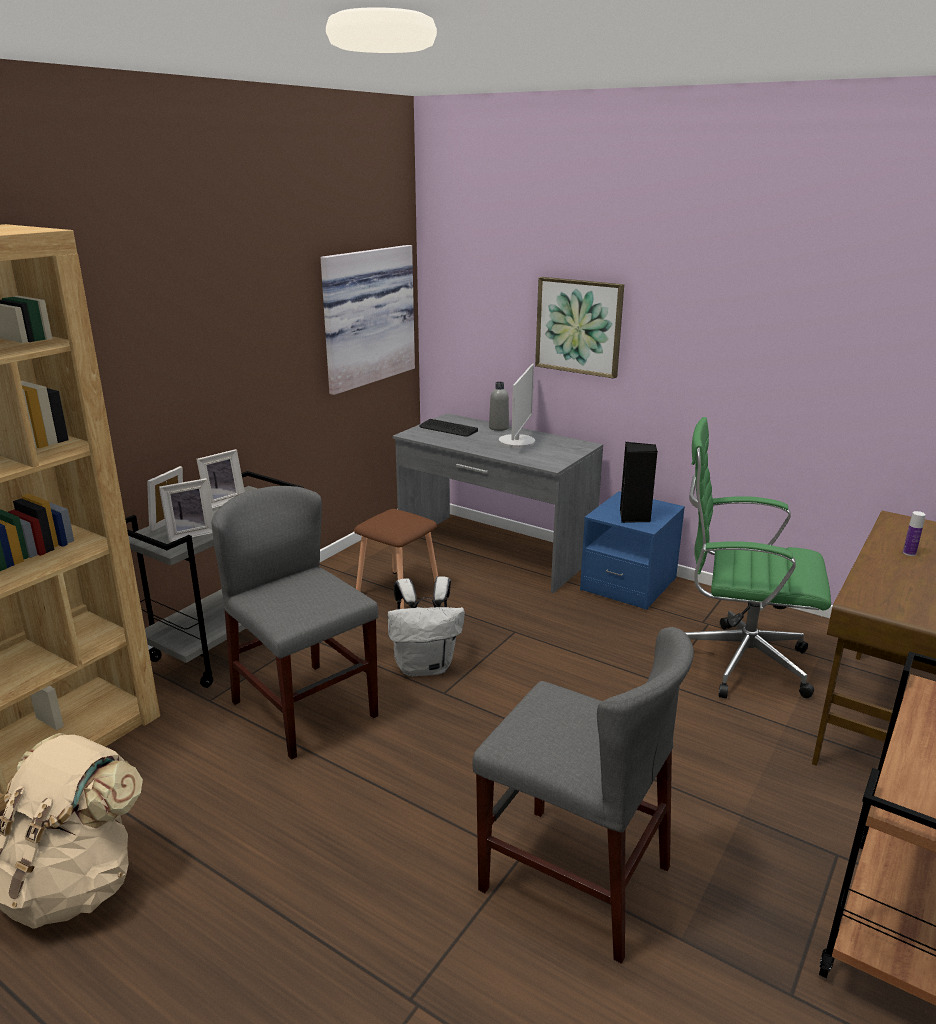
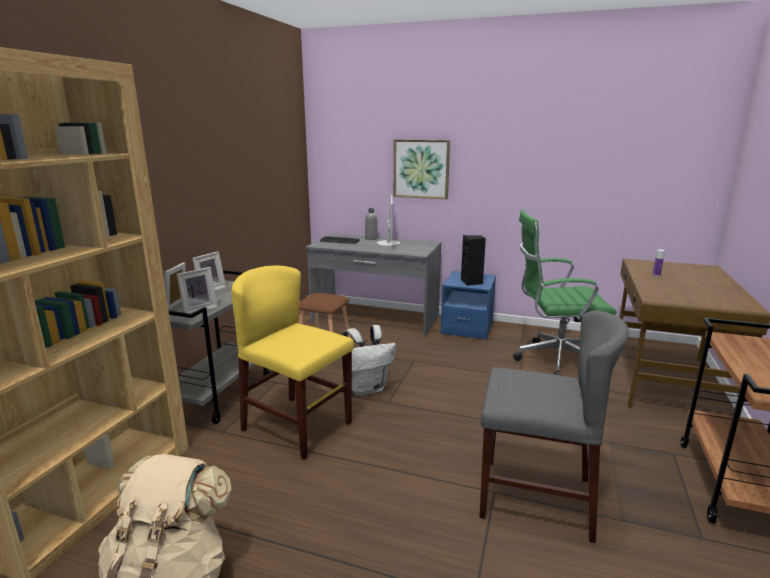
camera: 15 degrees left, 5 degrees down
grey chair [212,486,378,760] -> yellow chair [232,266,354,460]
picture [321,245,415,395] -> none

